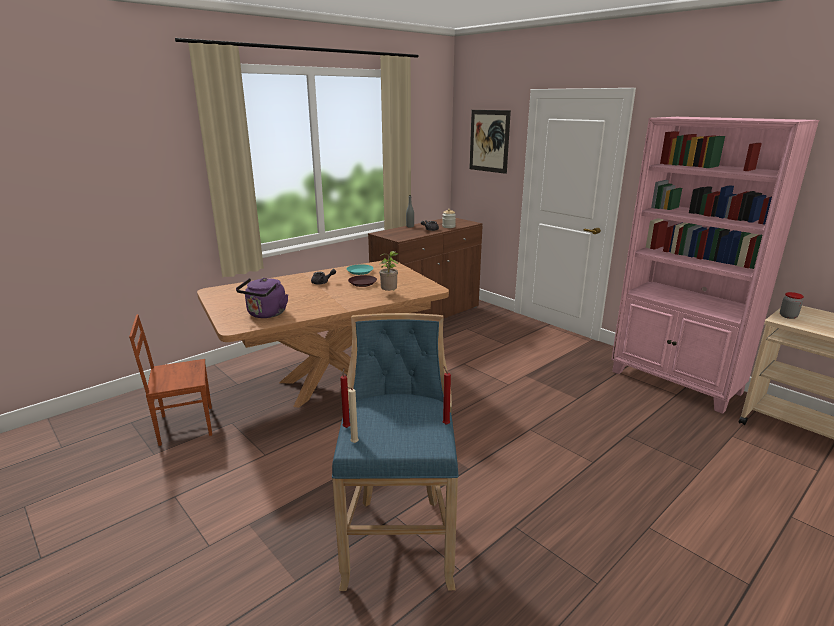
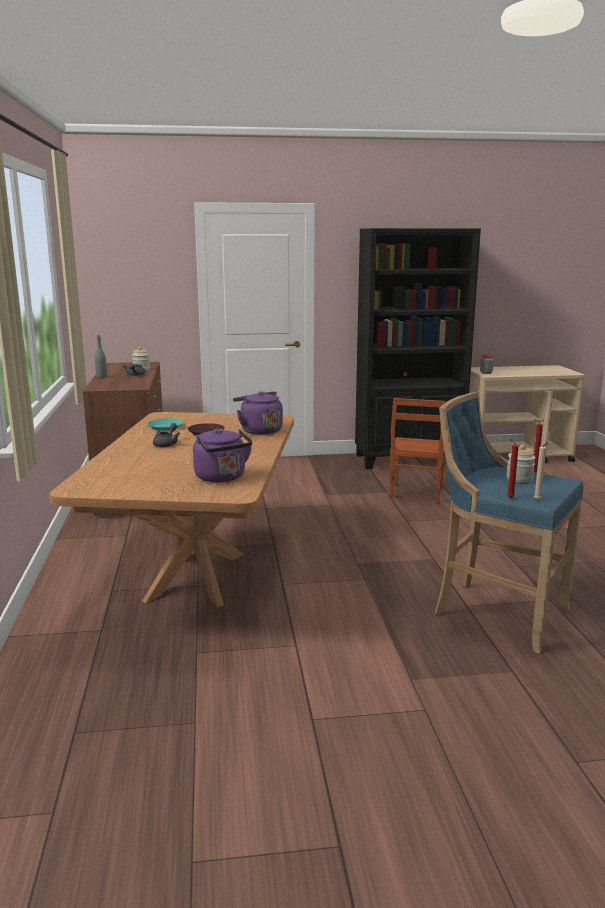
camera: 55 degrees left, 5 degrees down
brown chair [129,314,212,446] -> brown chair moved to [390,398,445,503]
potted plant [379,251,399,291] -> purple kettle [233,391,283,435]
picture [469,110,511,174] -> none
pink bookcase [611,117,819,414] -> black bookcase [355,228,481,469]
none -> jar [507,445,536,483]

